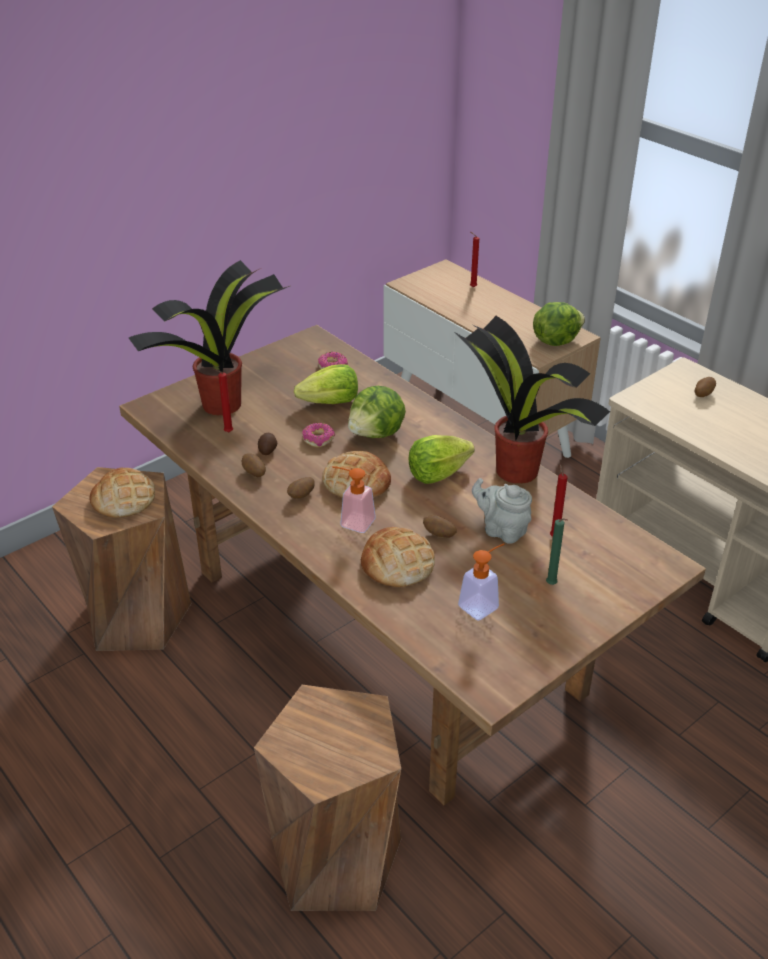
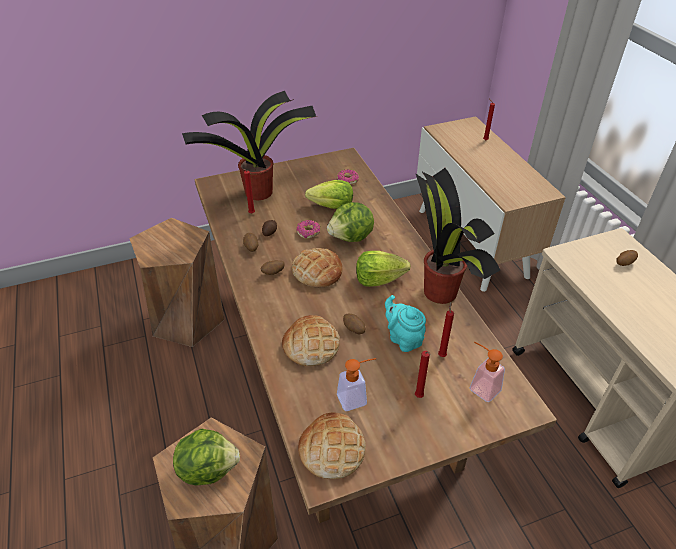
camera: 20 degrees right, 5 degrees up
bread [89,467,155,518] -> bread moved to [298,412,366,479]
soap dispenser [332,466,376,533] -> soap dispenser moved to [470,342,505,402]
grey teapot [472,478,532,544] -> turquoise teapot [385,295,426,352]
lettuce [533,302,585,346] -> lettuce moved to [173,429,240,486]
green candle [546,518,568,585] -> red candle [415,351,431,398]

